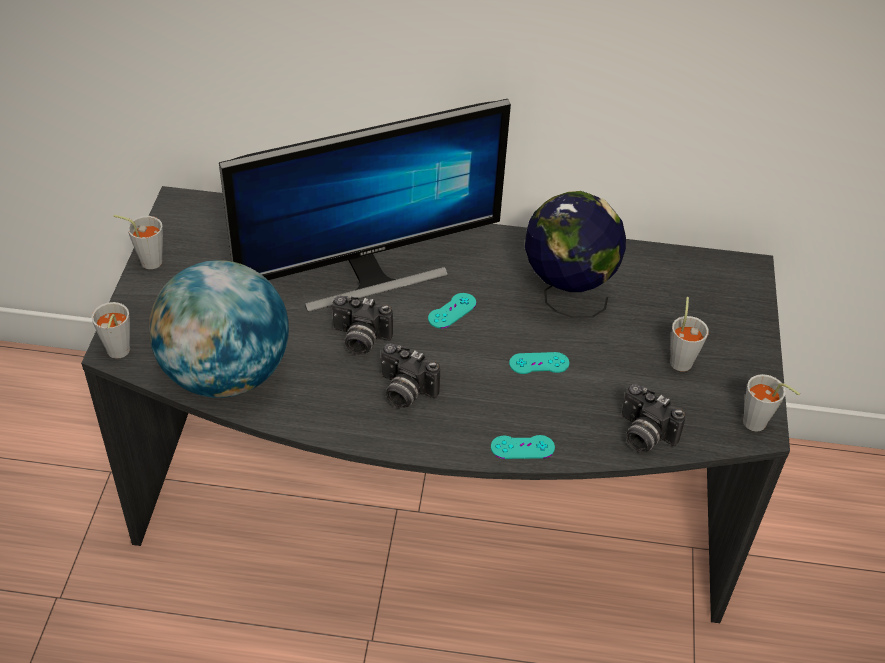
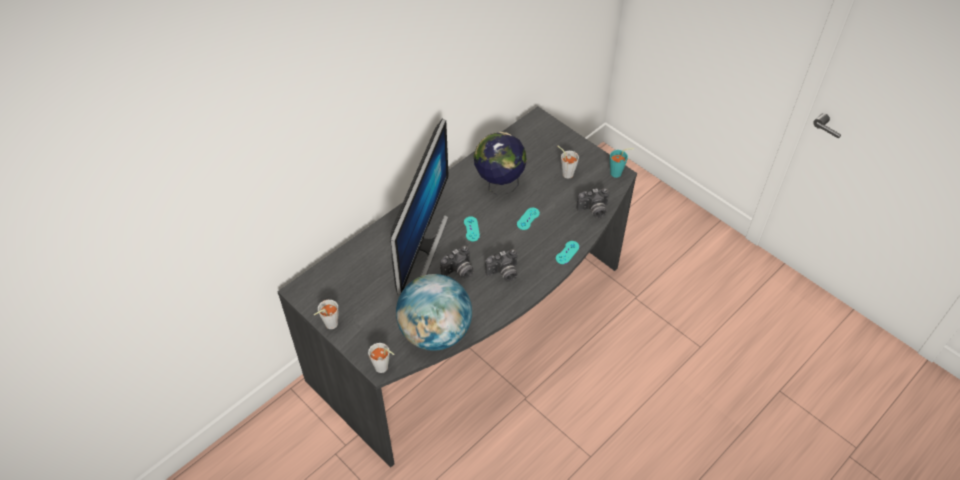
camera: 50 degrees left, 5 degrees up
grey cup [743,374,800,432] -> turquoise cup [610,148,634,178]

